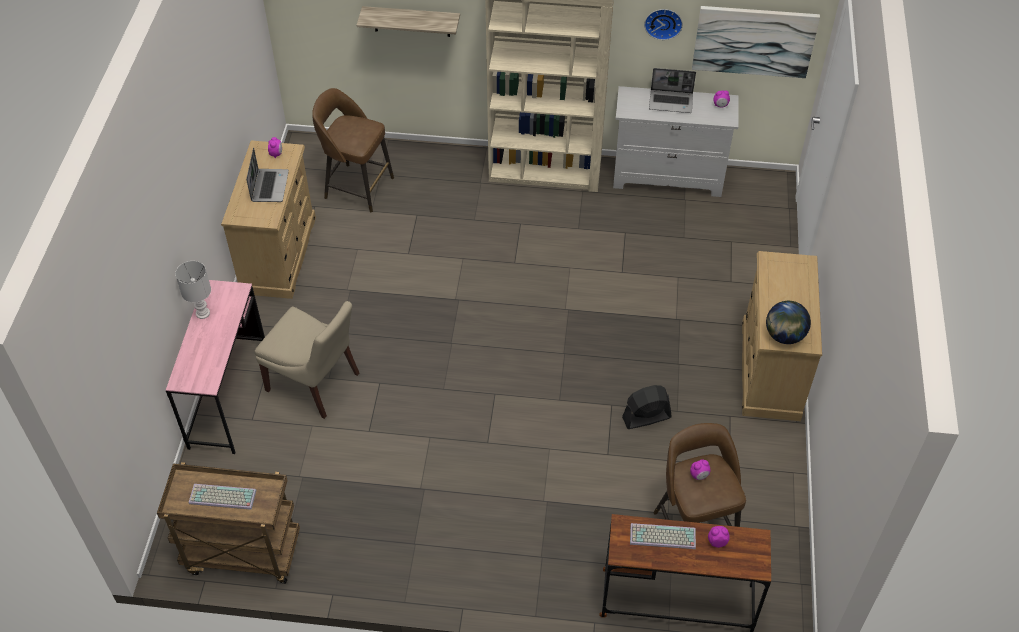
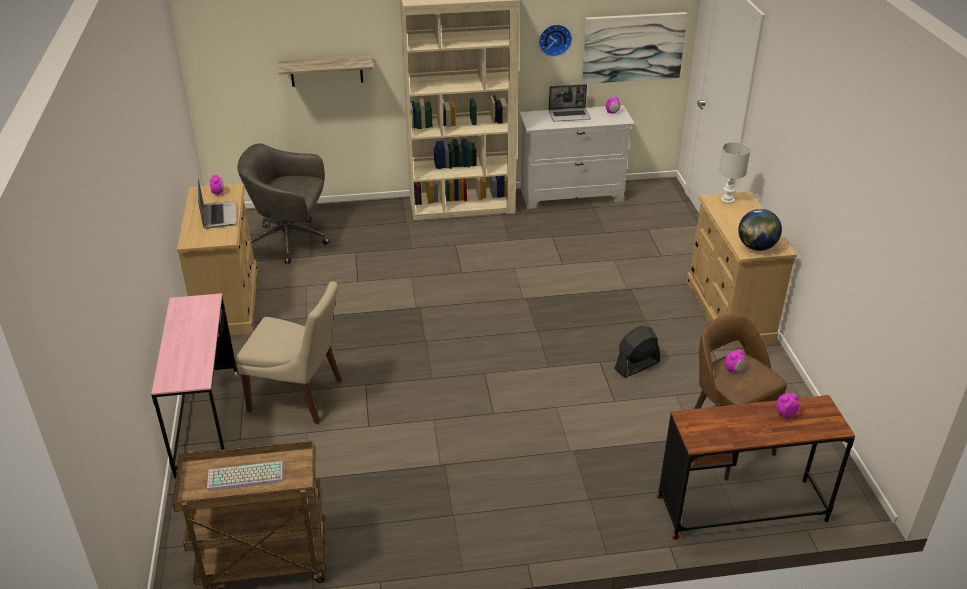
camera: 15 degrees left, 15 degrees down
white table lamp [175,261,211,319] -> white table lamp moved to [719,142,751,204]
brown stool [312,88,394,212] -> grey office chair [237,143,330,264]
keyboard [630,523,696,549] -> none

